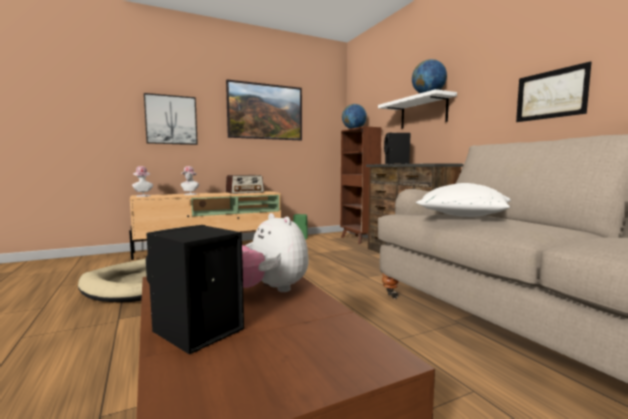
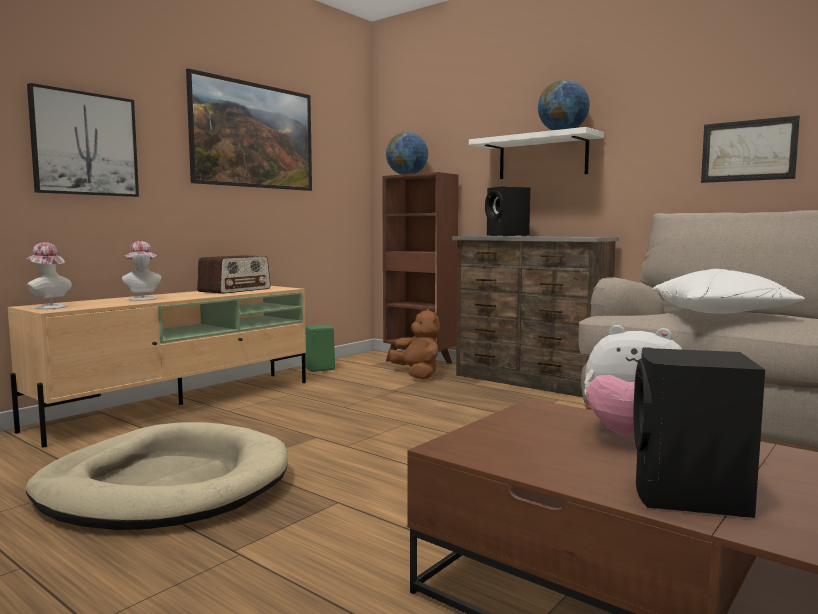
camera: 25 degrees left, 0 degrees up
none -> brown plush toy [388,309,440,379]

